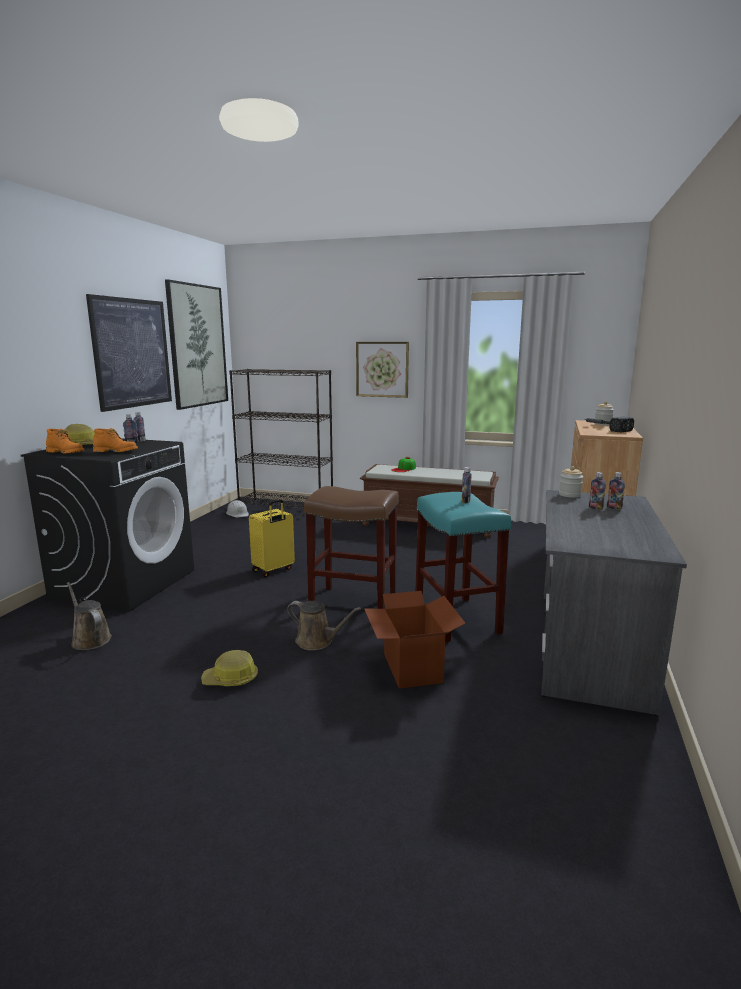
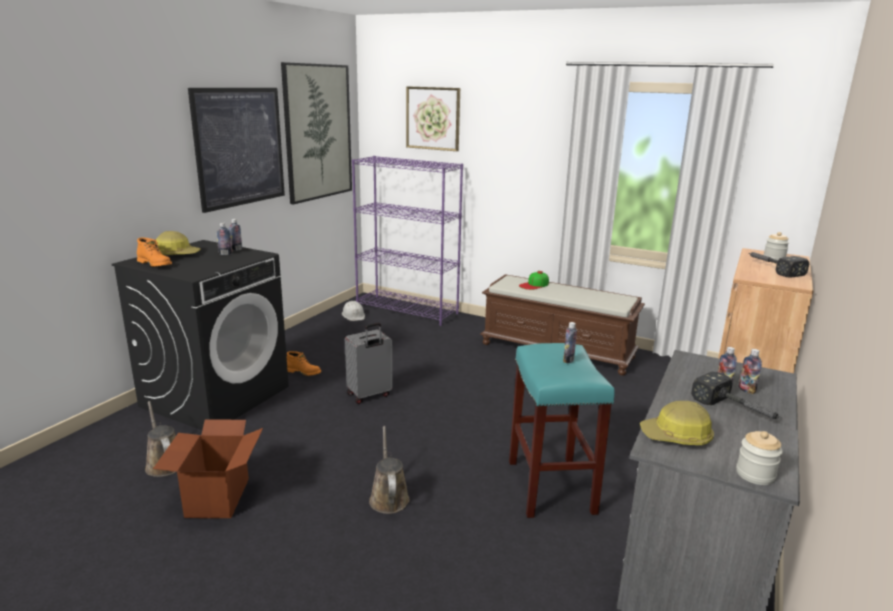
camera: 10 degrees right, 5 degrees up
orange boot [93,428,138,452] -> orange boot moved to [287,351,321,376]
hard hat [201,650,258,686] -> hard hat moved to [640,401,714,445]
black bookcase [229,369,333,509] -> purple bookcase [352,156,463,326]
yellow suitcase [249,499,295,577] -> grey suitcase [345,323,393,404]
brown watering can [287,601,361,650] -> brown watering can turned 135 degrees counterclockwise [369,426,410,514]
brown stool [304,486,399,609] -> none
picture [356,342,409,398] -> picture moved to [406,86,460,151]
cardboard box [364,591,466,689] -> cardboard box moved to [153,419,263,518]
jar [559,466,583,498] -> jar moved to [736,431,783,485]
none -> hammer [691,372,783,419]

